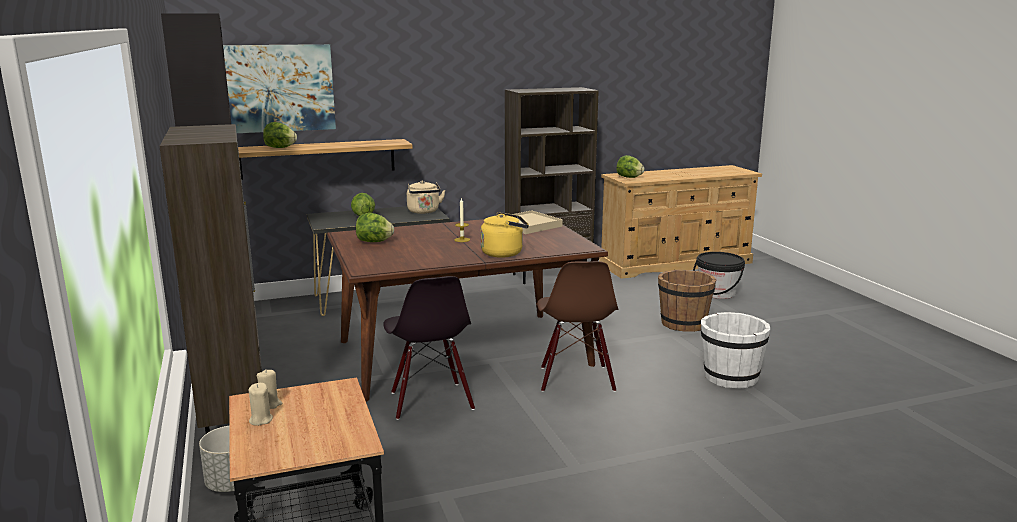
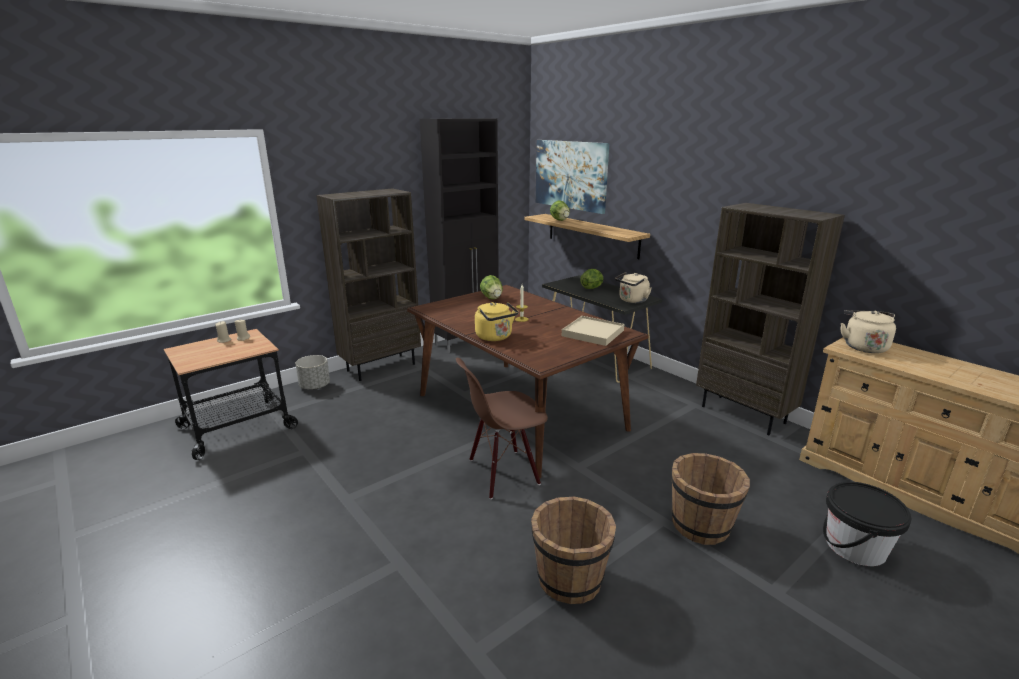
camera: 70 degrees right, 5 degrees up
black chair [383,276,475,420] -> none
lettuce [617,155,645,178] -> beige kettle [841,310,896,353]
white bucket [701,312,770,389] -> brown bucket [531,496,616,604]

